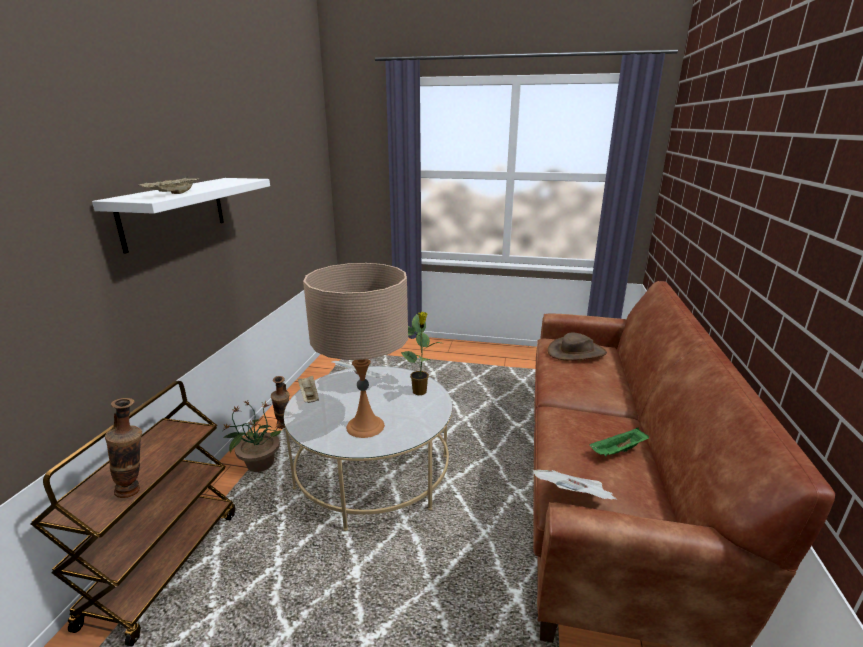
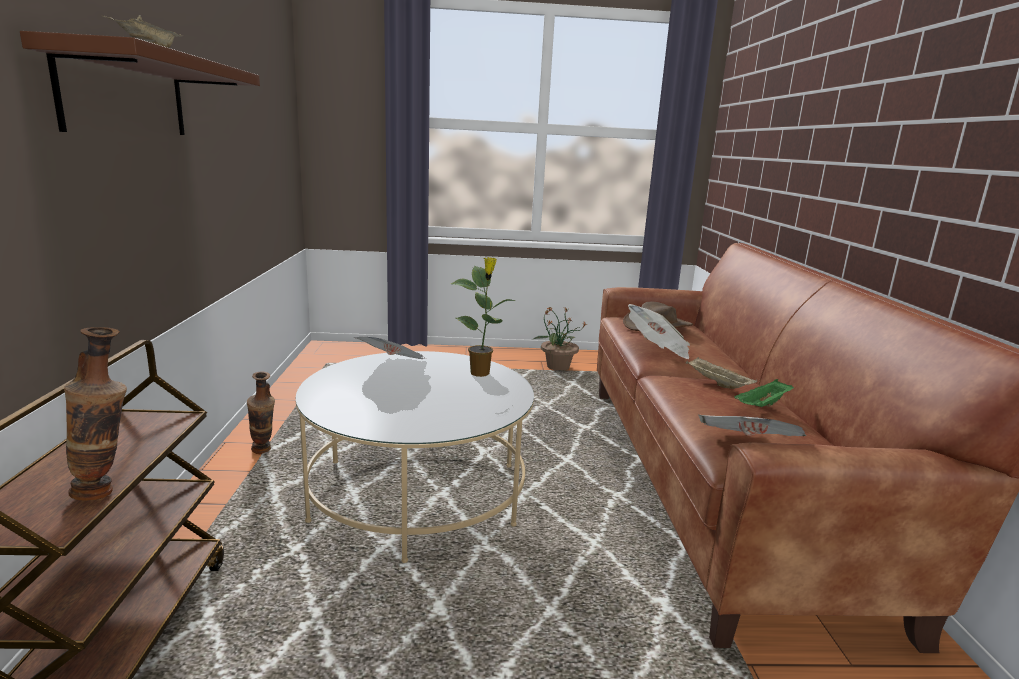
camera: 15 degrees left, 5 degrees down
white shelf [92,178,270,254] -> brown shelf [20,31,260,135]
potted plant [223,401,283,472] -> potted plant moved to [532,306,587,370]
beige tray [297,375,319,403] -> beige tray moved to [686,358,757,389]
beige table lamp [303,263,408,438] -> none
none -> newspaper [628,304,690,359]

